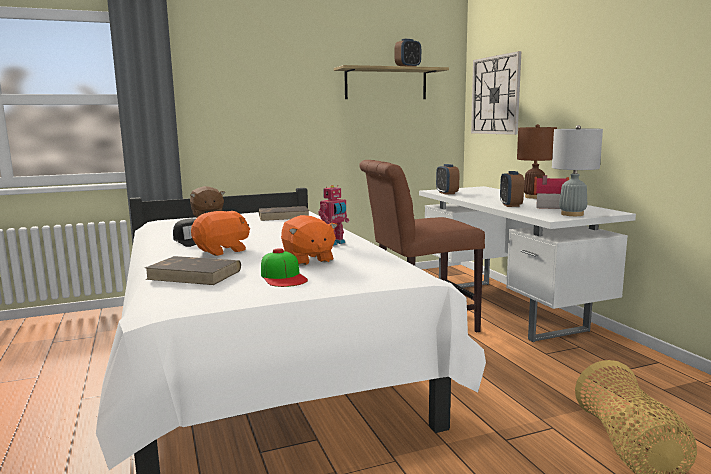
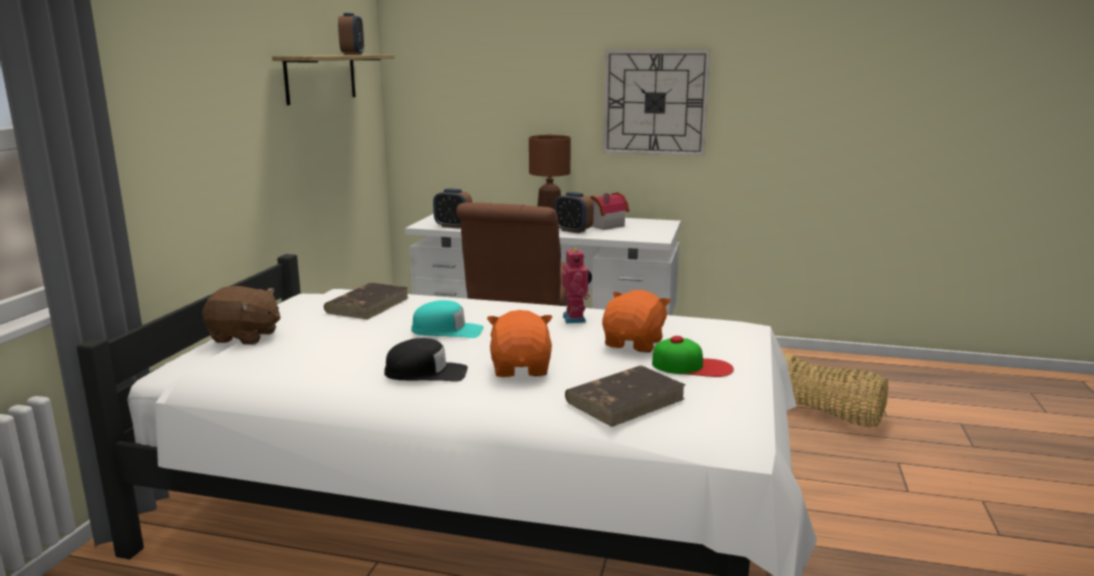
camera: 55 degrees left, 5 degrees up
orange plush toy [281,215,338,266] -> orange plush toy turned 75 degrees counterclockwise [602,290,671,353]
wall clock [471,51,521,135] -> wall clock moved to [603,49,710,156]
grey table lamp [552,125,603,216] -> none
none -> turquoise cap [411,300,484,338]

